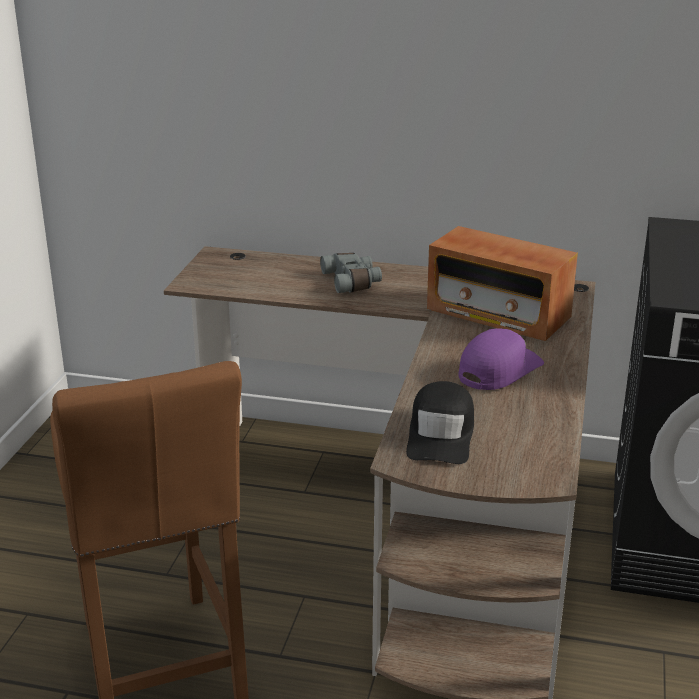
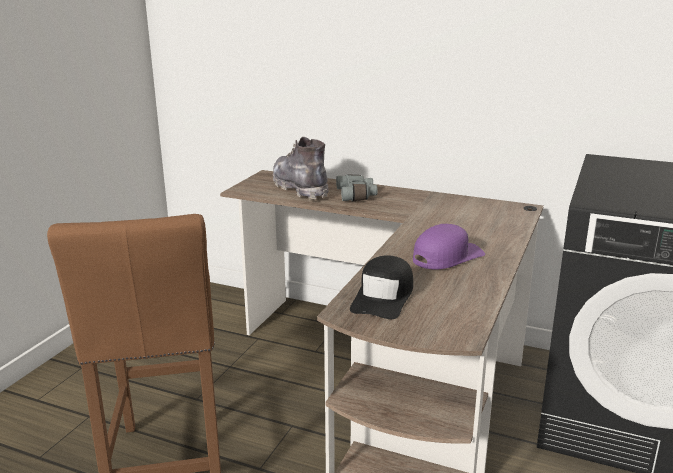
camera: 10 degrees right, 5 degrees down
radio [427,226,578,341] -> none
none -> grey boot [273,137,328,200]

